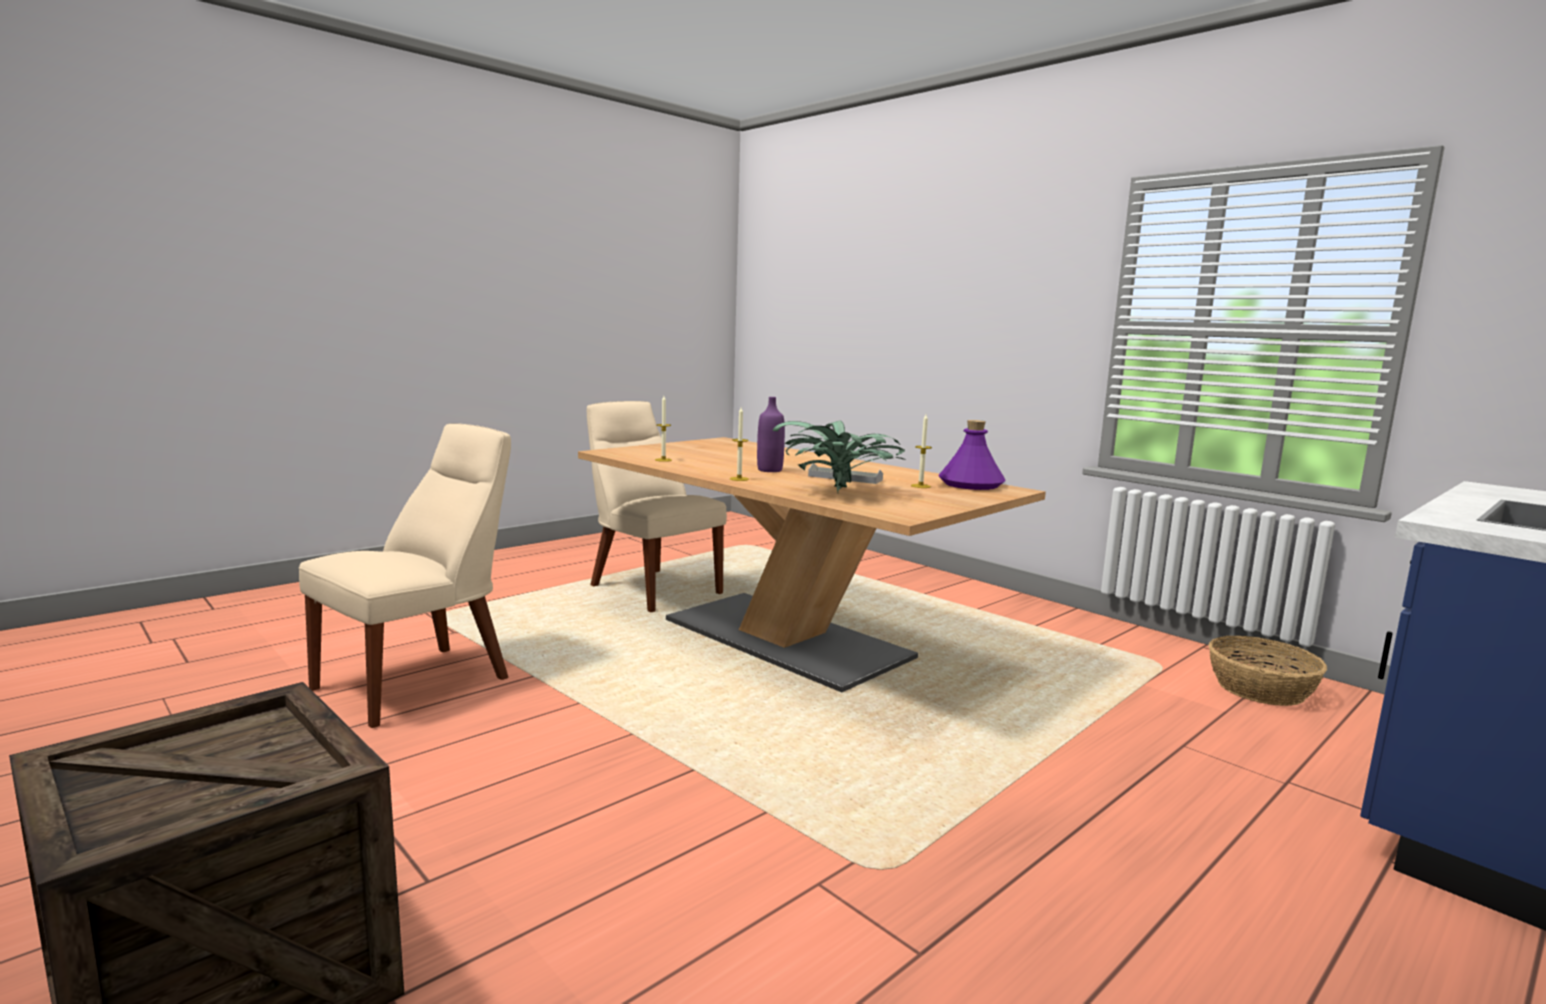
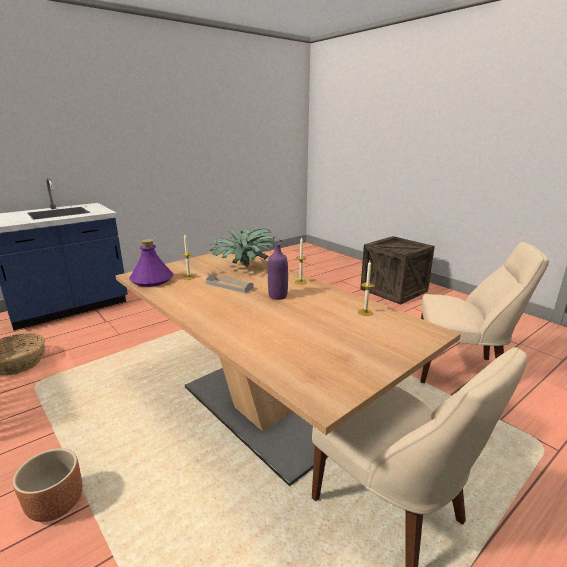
camera: 175 degrees left, 10 degrees up
beige chair [299,423,511,728] -> beige chair turned 120 degrees counterclockwise [420,242,549,383]
none -> brown planter [13,448,82,522]

